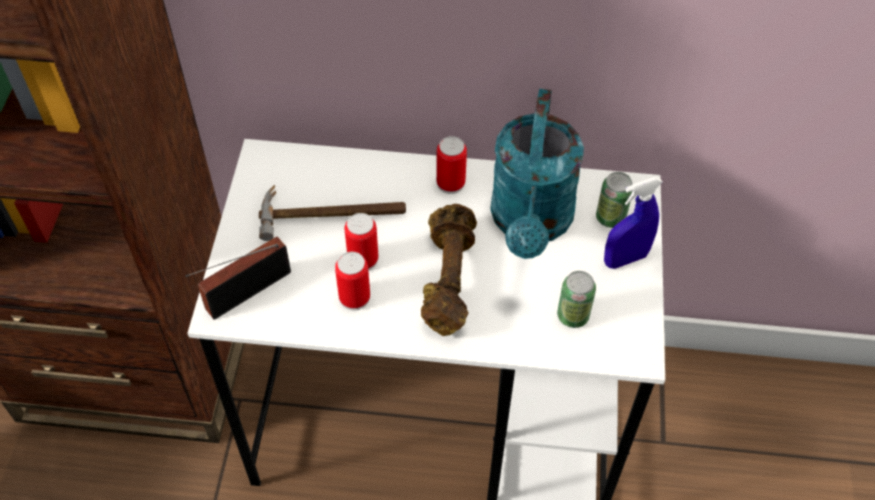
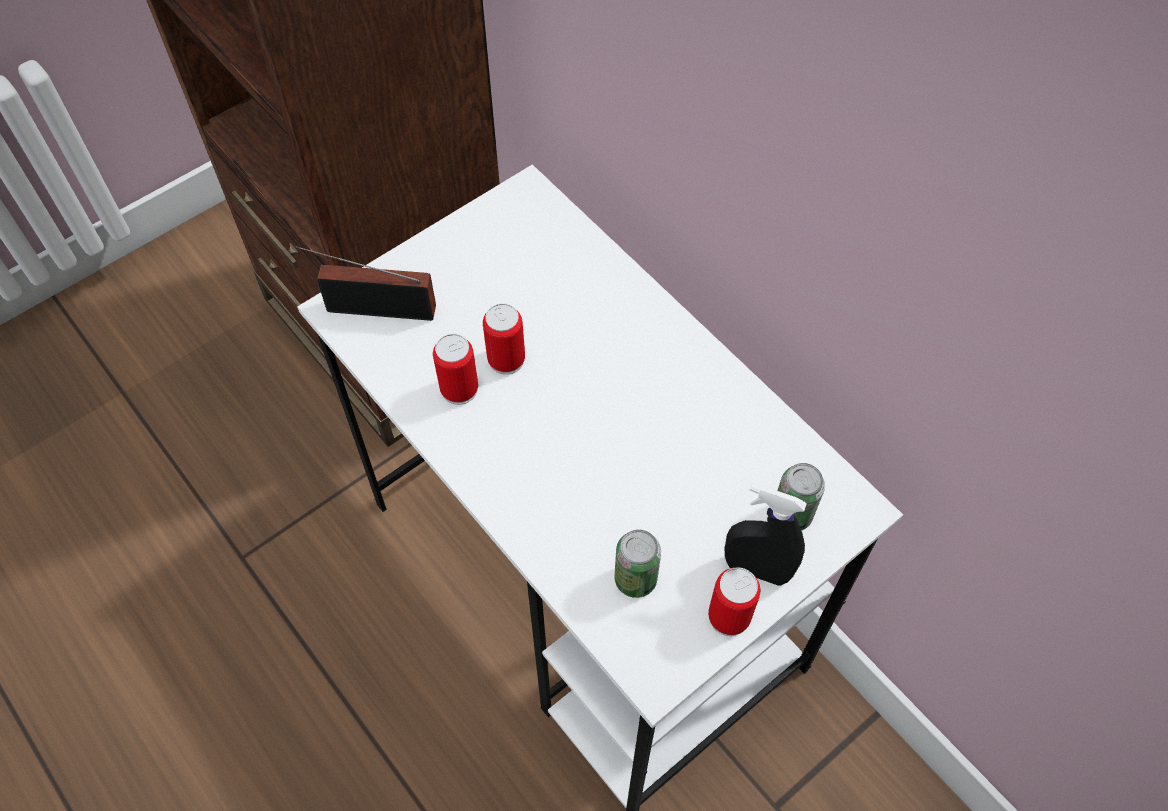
camera: 45 degrees right, 5 degrees up
hammer [259,185,406,241] -> none
brown dumbbell [421,204,477,336] -> none
can [436,136,467,194] -> can moved to [708,567,760,636]
turquoise watering can [490,88,584,259] -> none
blue spray bottle [604,177,663,269] -> black spray bottle [724,483,807,586]

